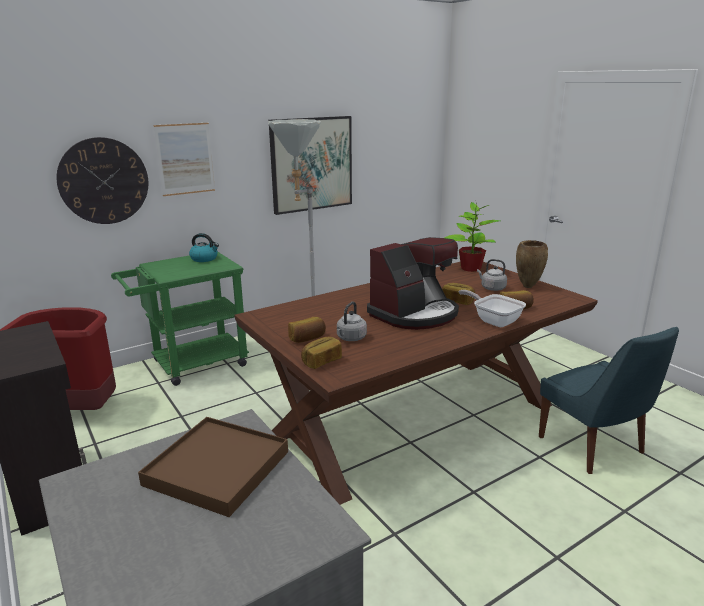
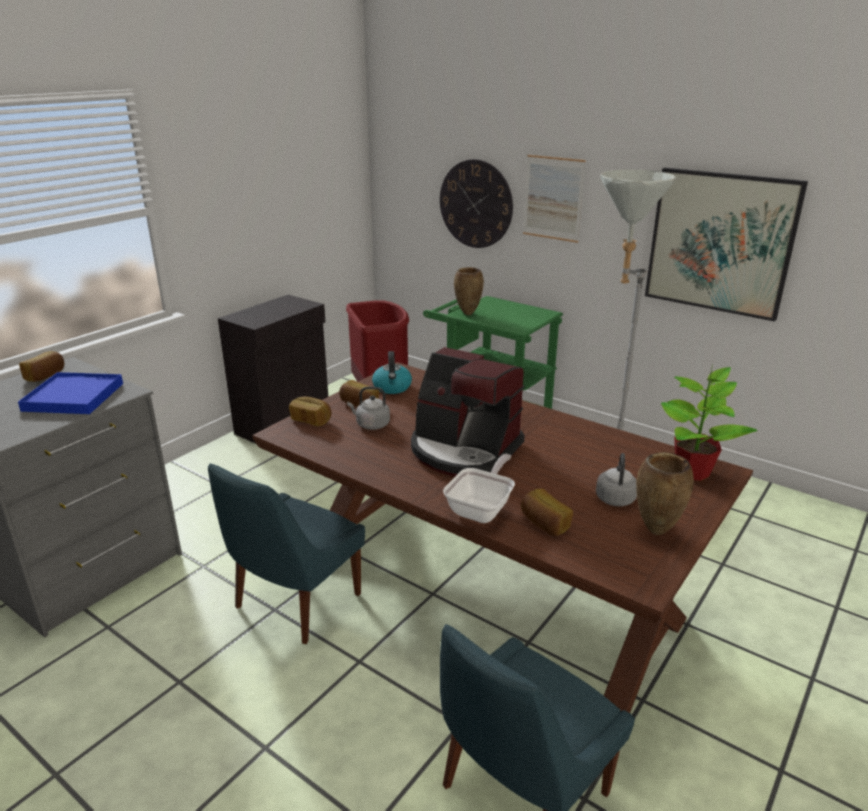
camera: 70 degrees right, 5 degrees up
brown tray [138,417,288,517] -> blue tray [18,372,123,414]
kettle [189,233,219,262] -> kettle moved to [372,351,412,394]
bread [442,283,475,305] -> bread moved to [19,351,64,382]
none -> blue chair [208,463,365,644]
none -> brown vase [454,267,484,315]

